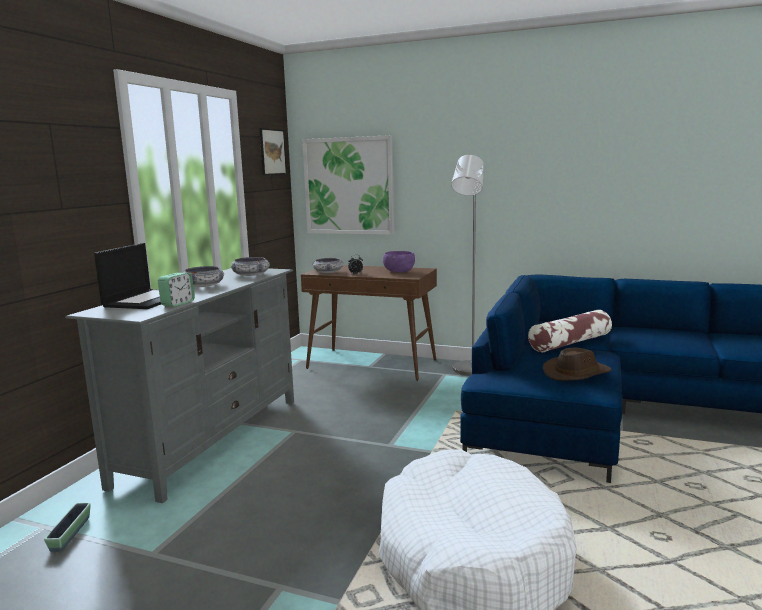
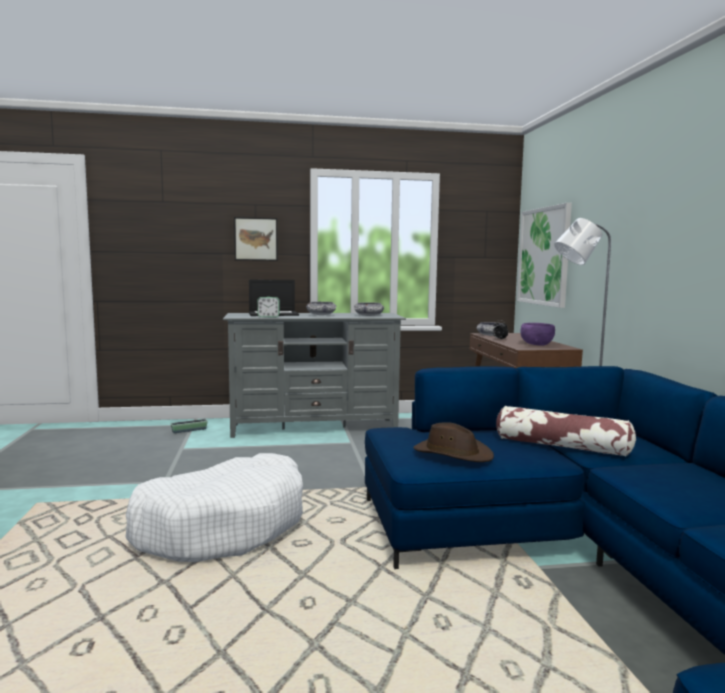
camera: 60 degrees right, 5 degrees down
picture [259,128,287,175] -> picture moved to [234,217,278,261]

